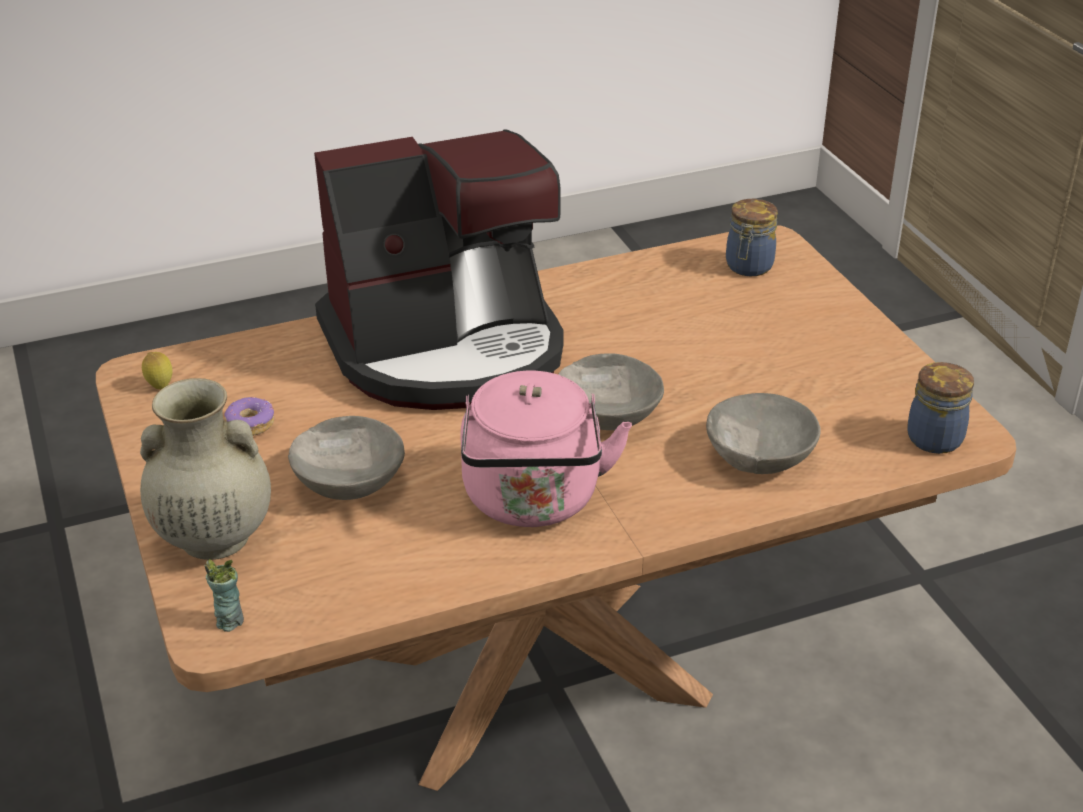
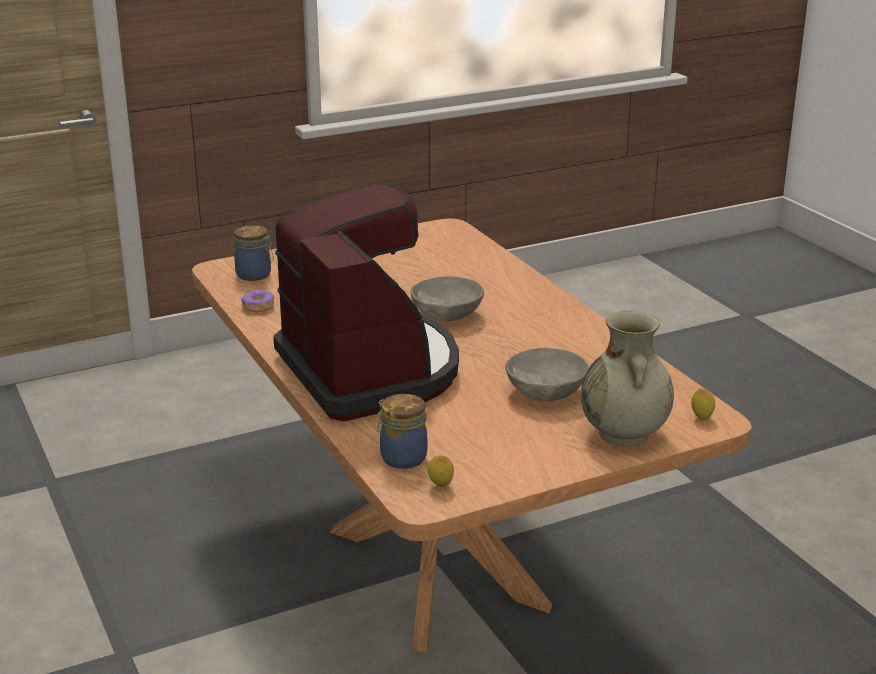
camera: 95 degrees left, 10 degrees down
cup [205,559,244,632] -> lemon [691,389,715,420]
donut [224,397,274,436] -> donut moved to [241,290,274,312]
pink kettle [460,371,632,527] -> none
grey bowl [706,393,821,474] -> none
jar [907,362,974,454] -> jar moved to [377,394,427,469]

